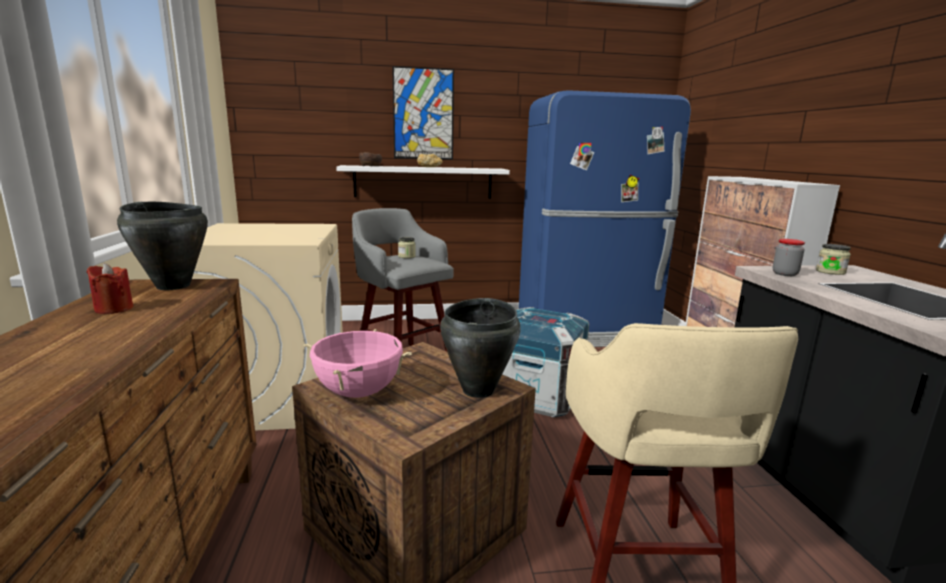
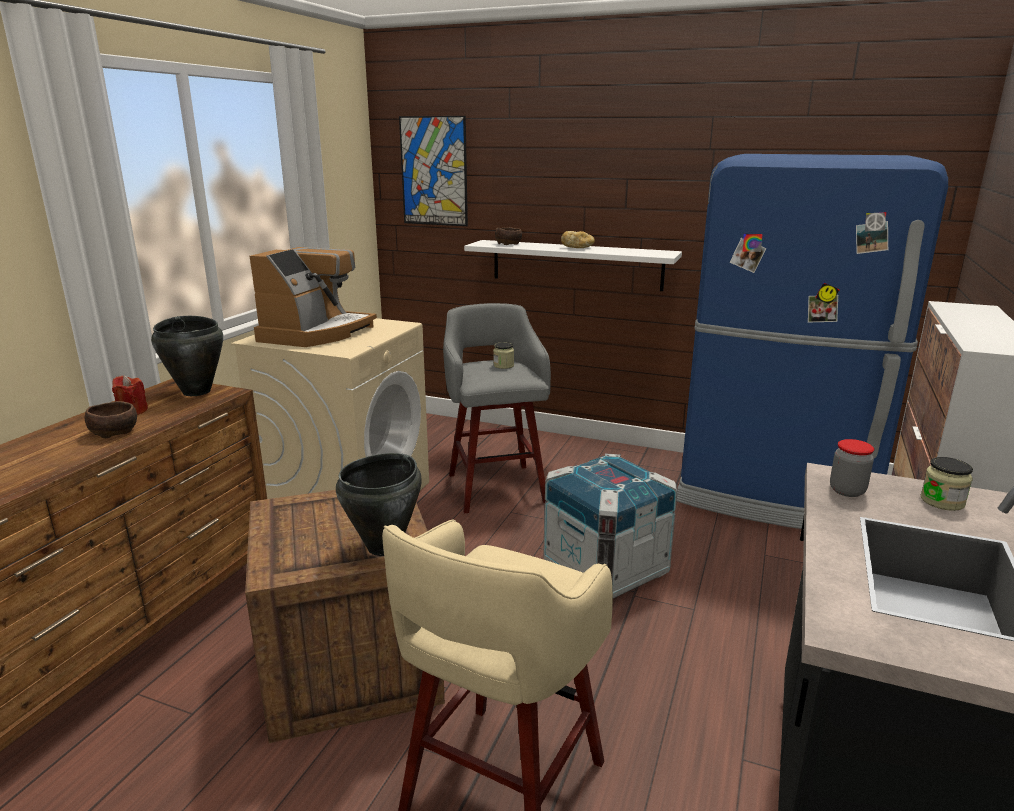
camera: 30 degrees right, 5 degrees up
pink cooking pot [304,329,412,398] -> none
picture [392,66,454,160] -> picture moved to [399,116,468,226]
none -> brown bowl [84,401,137,438]
none -> coffee machine [250,247,377,347]

